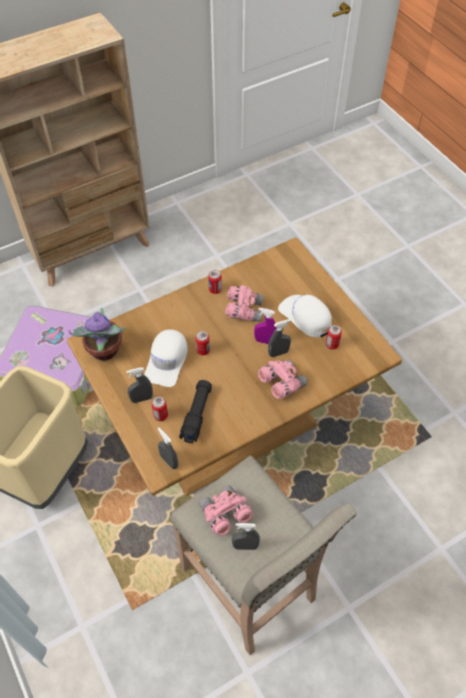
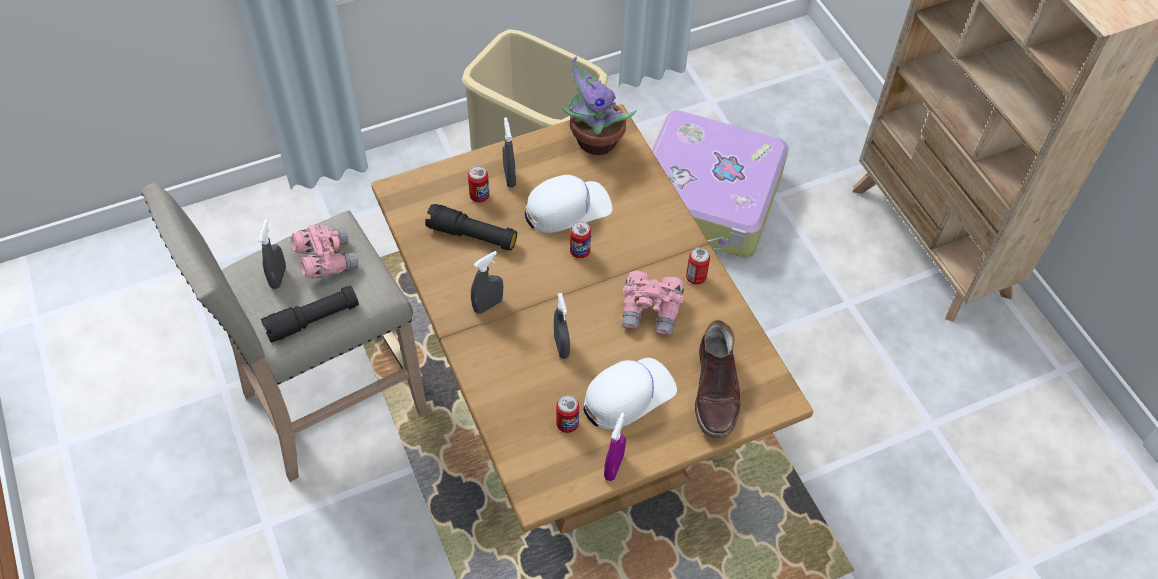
camera: 95 degrees right, 0 degrees up
white cap [144,329,188,387] -> white cap turned 135 degrees clockwise [525,175,612,233]
grey spray bottle [158,428,178,469] -> grey spray bottle moved to [471,251,503,314]
purple spray bottle [254,308,277,344] -> purple spray bottle moved to [604,413,626,481]
pink binoculars [258,359,307,399] -> none
none -> black flashlight [261,286,359,343]
none -> brown boot [695,320,741,439]

